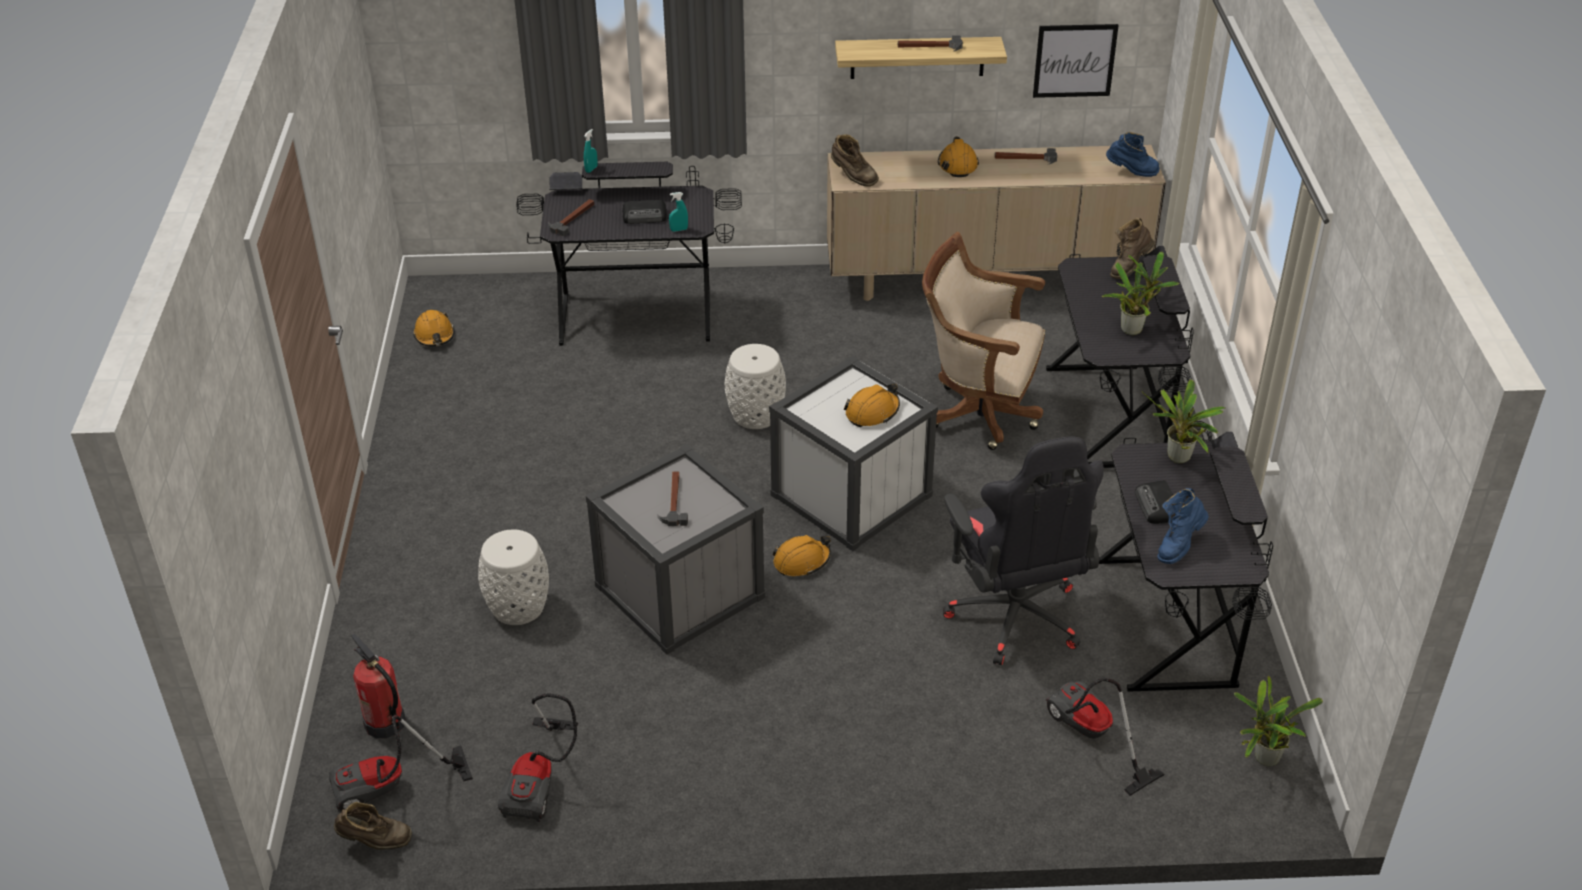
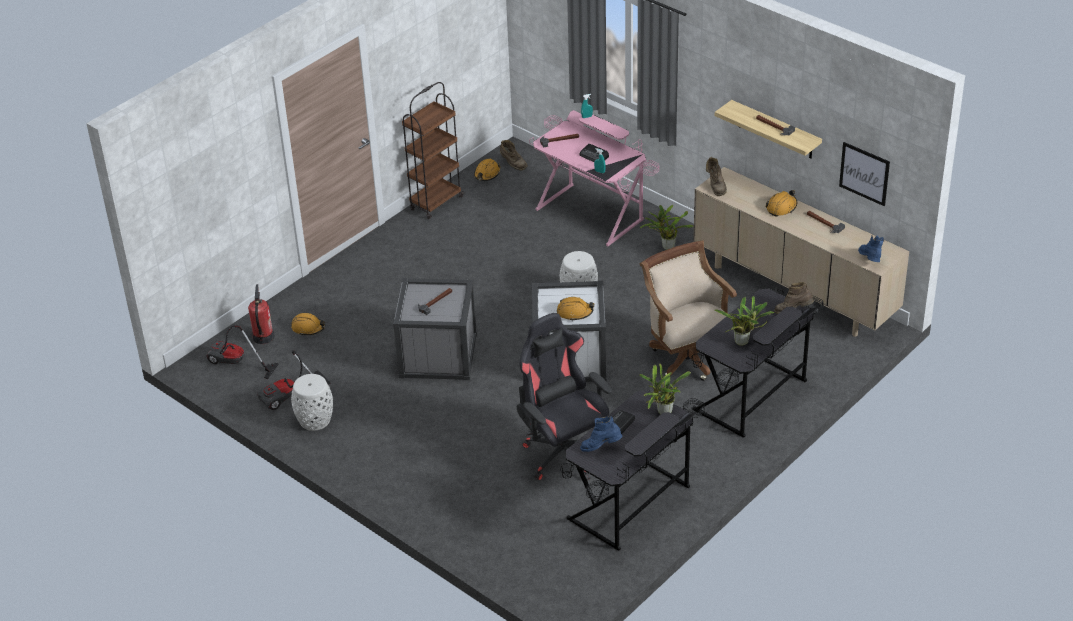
camera: 45 degrees right, 0 degrees up
brown boot [334,802,412,850] -> brown boot moved to [500,140,528,170]
white stool [478,530,549,625] -> white stool moved to [291,374,333,431]
black desk [516,162,742,346] -> pink desk [529,110,659,246]
orange hard hat [773,535,831,576] -> orange hard hat moved to [291,313,325,335]
black office chair [943,437,1104,666] -> black office chair turned 120 degrees clockwise [517,313,612,480]
vacuum cleaner [1046,677,1165,796] -> none
blue boot [1106,132,1160,177] -> blue boot turned 150 degrees counterclockwise [858,235,884,262]
potted plant [1234,676,1323,766] -> potted plant moved to [640,205,693,250]
none -> brown cart [402,82,465,219]

